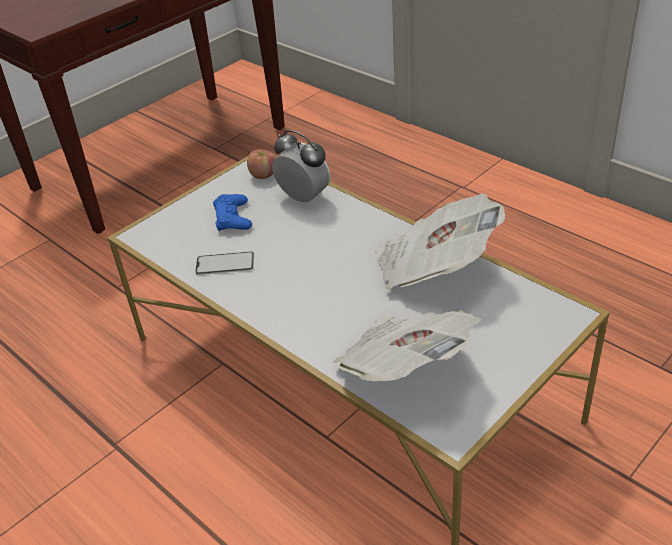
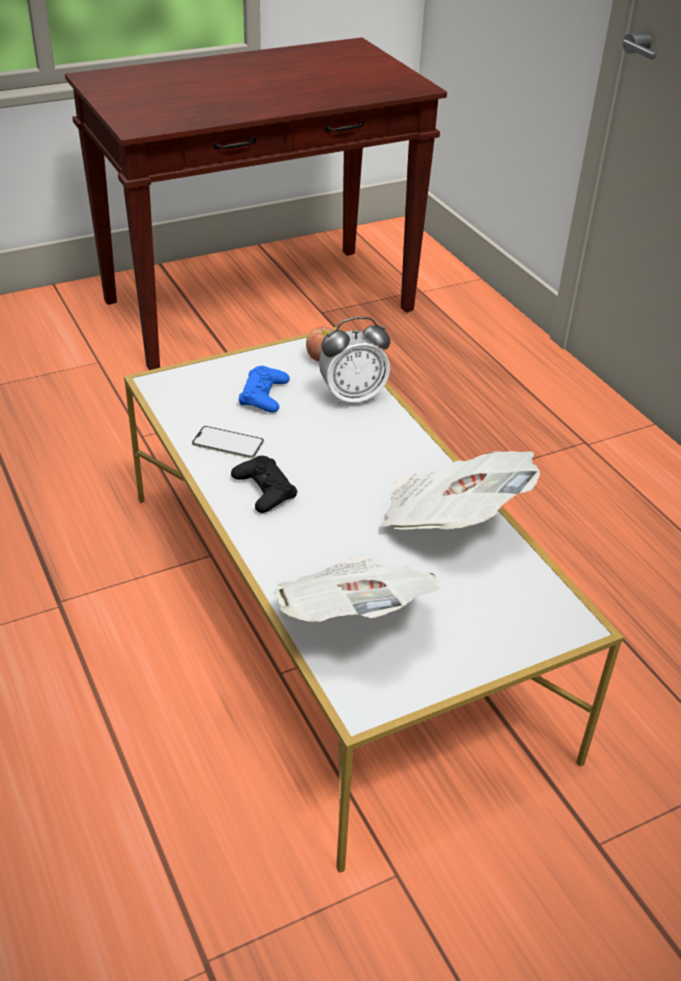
camera: 15 degrees right, 0 degrees up
alarm clock [272,130,330,202] -> alarm clock turned 105 degrees clockwise [319,317,391,406]
none -> black game controller [231,456,297,513]

